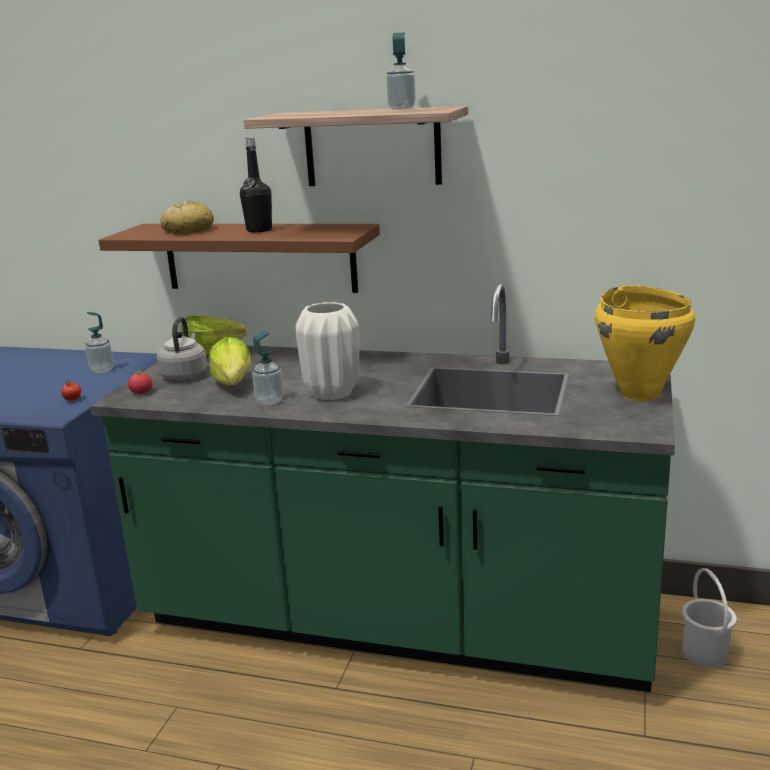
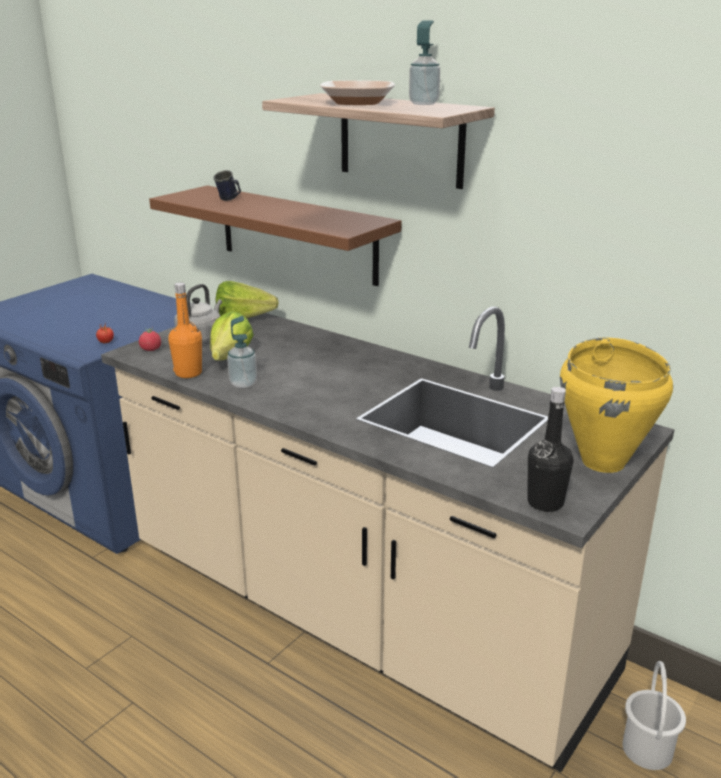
camera: 20 degrees right, 5 degrees up
soap dispenser [85,312,114,373] -> none
green counter [90,283,675,692] -> beige counter [101,306,675,772]
bread [160,200,214,234] -> blue mug [214,170,241,201]
black bottle [240,137,272,232] -> black bottle moved to [527,387,574,512]
white vase [295,302,359,400] -> none
none -> orange bottle [168,282,202,378]
none -> bowl [320,80,395,105]

